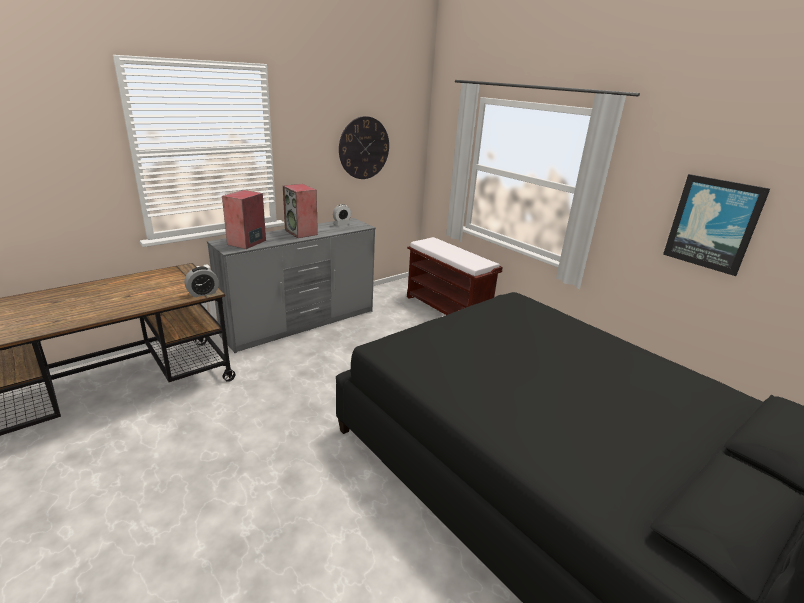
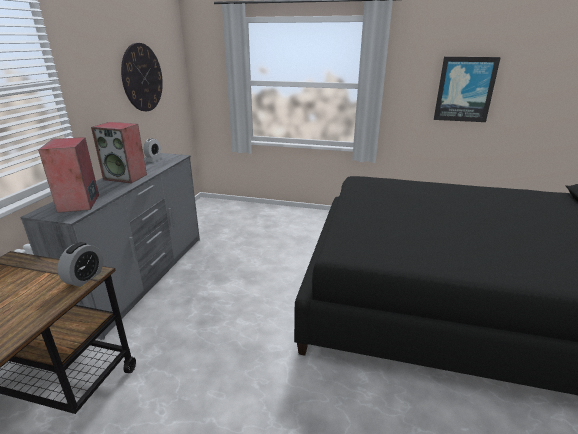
camera: 35 degrees left, 0 degrees up
brown bench [407,237,503,315] -> none

